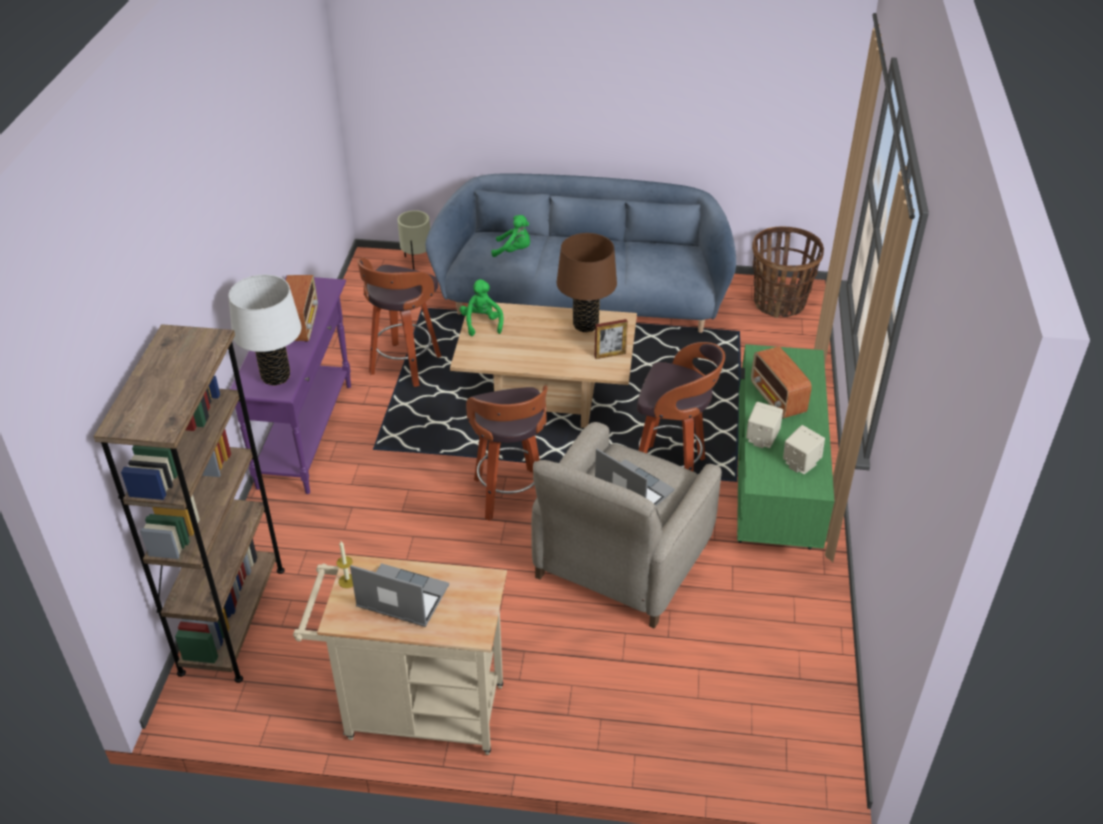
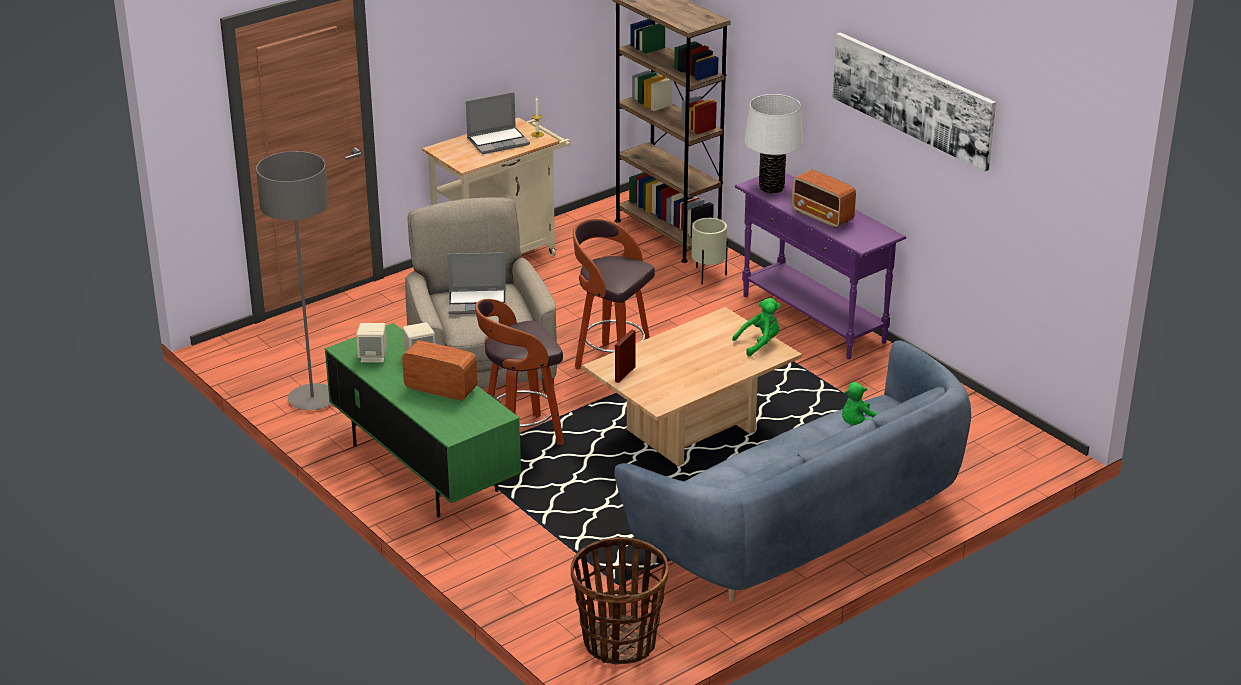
camera: 135 degrees right, 10 degrees down
stool [358,258,441,387] -> none
beige planter [398,210,430,270] -> beige planter moved to [691,218,728,285]
green plush toy [460,279,504,336] -> green plush toy turned 60 degrees counterclockwise [732,298,781,356]
brown table lamp [557,233,617,332] -> none
none -> grey floor lamp [256,151,331,410]
none -> picture [833,32,996,171]

